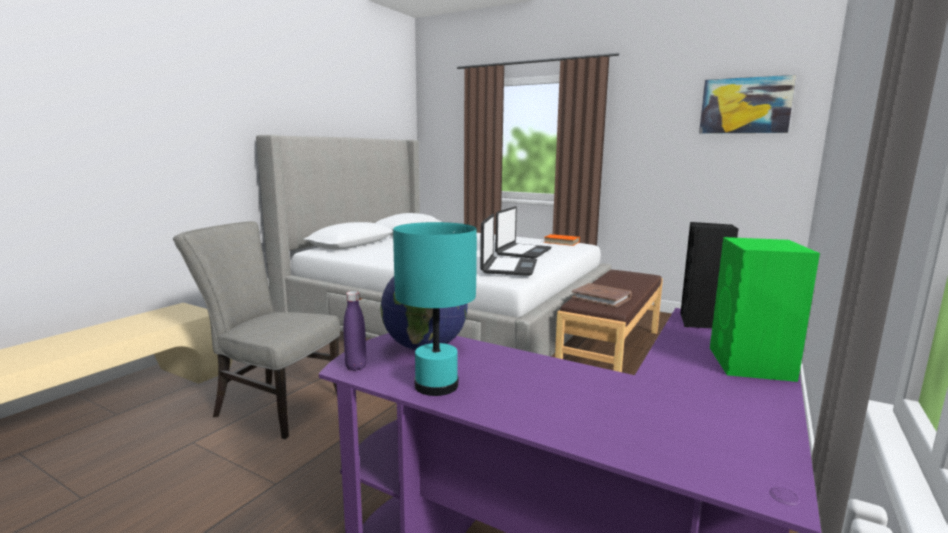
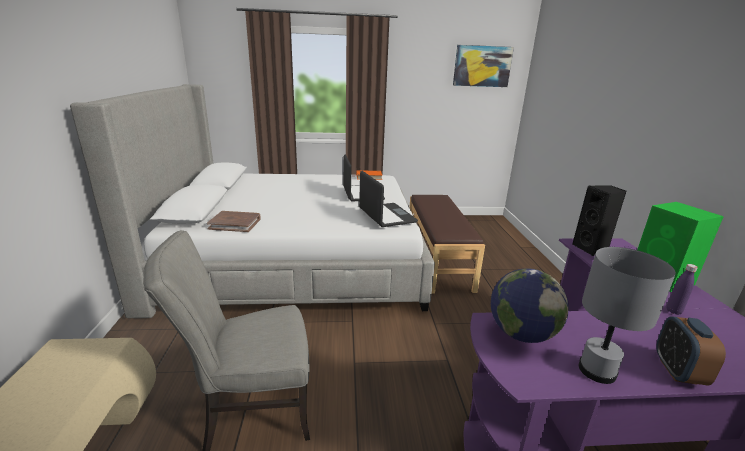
camera: 35 degrees left, 10 degrees up
purple bottle [343,291,367,371] -> purple bottle moved to [666,264,698,315]
turquoise table lamp [393,222,477,396] -> grey table lamp [579,247,676,384]
brown book [571,283,632,308] -> brown book moved to [207,211,261,232]
none -> alarm clock [656,316,726,386]

